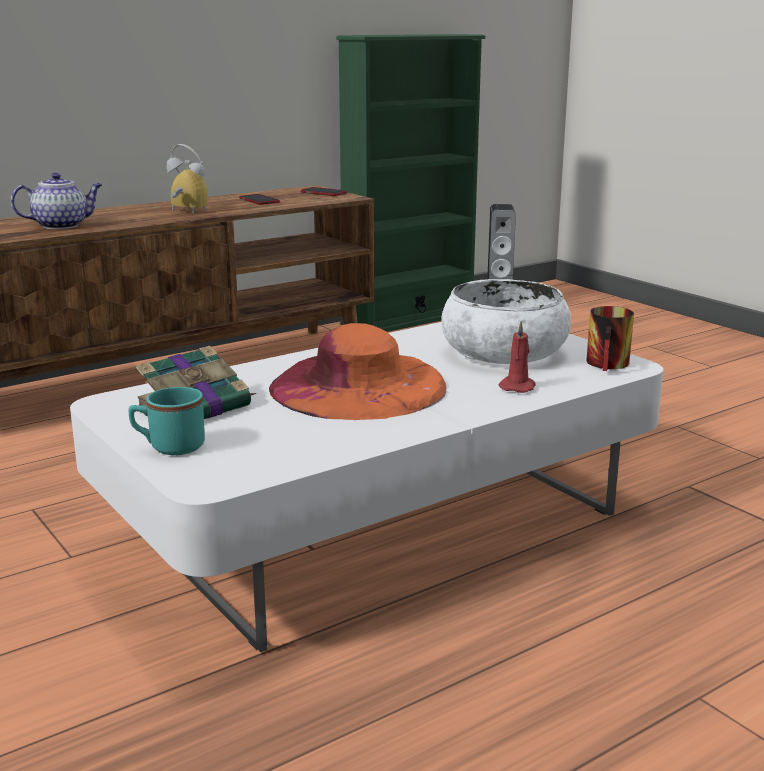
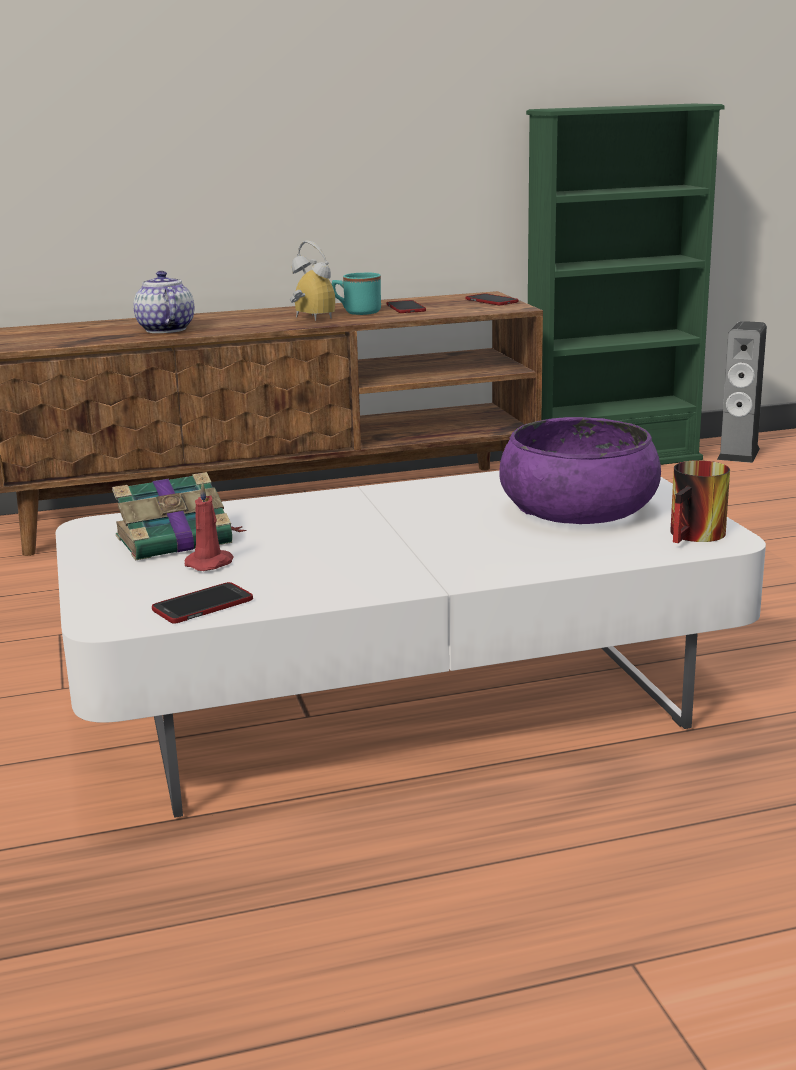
camera: 20 degrees right, 0 degrees up
teapot [11,173,102,229] -> teapot turned 105 degrees counterclockwise [133,271,195,333]
turquoise mug [129,387,205,455] -> turquoise mug moved to [332,273,381,315]
orange hat [269,323,446,420] -> none
white bowl [441,279,571,364] -> purple bowl [499,417,661,524]
red candle [499,321,536,393] -> red candle moved to [184,481,233,571]
none -> phone [152,582,253,624]

